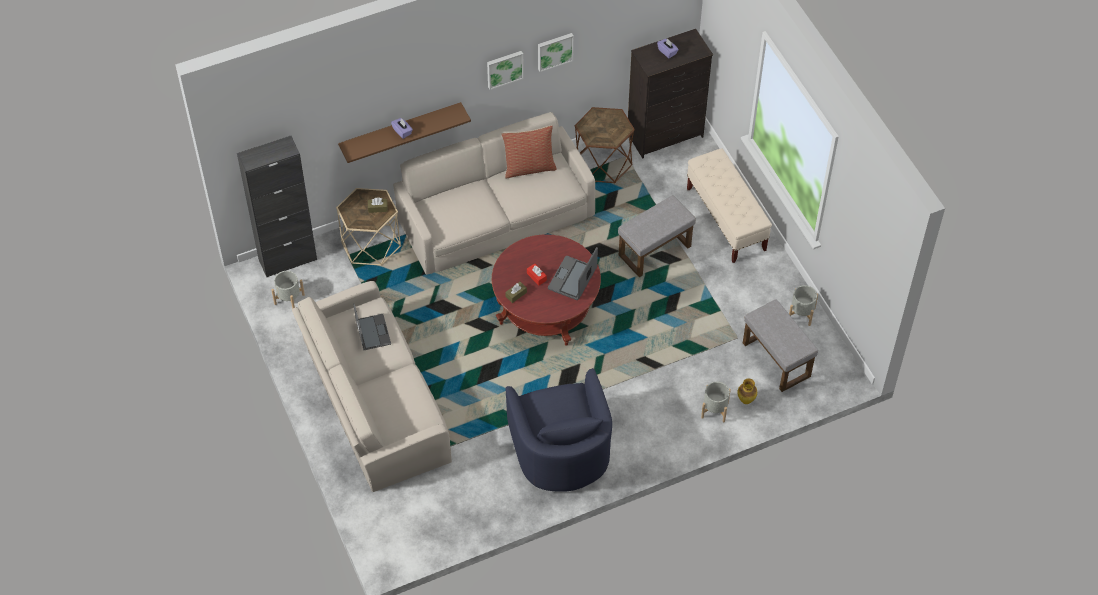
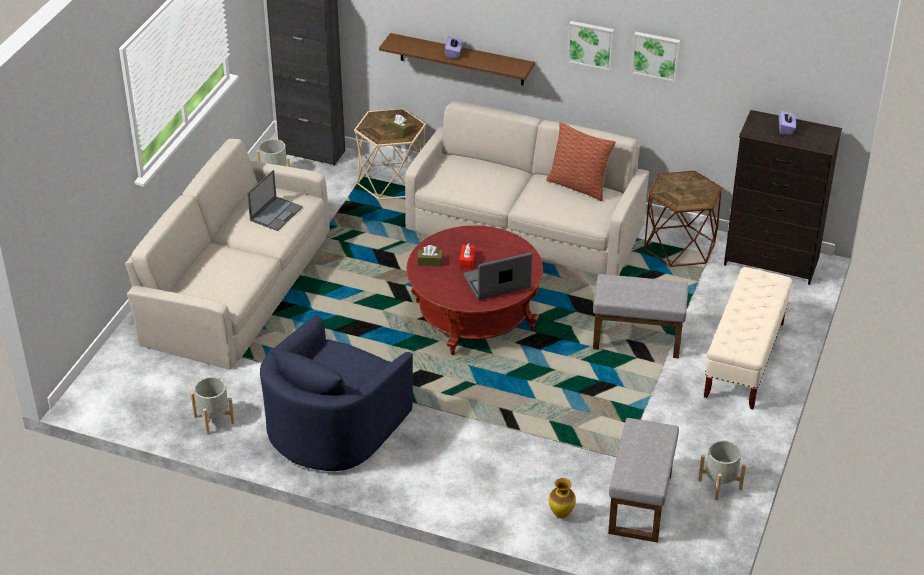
camera: 45 degrees right, 15 degrees down
grey planter [701,382,731,422] -> grey planter moved to [191,377,235,435]

